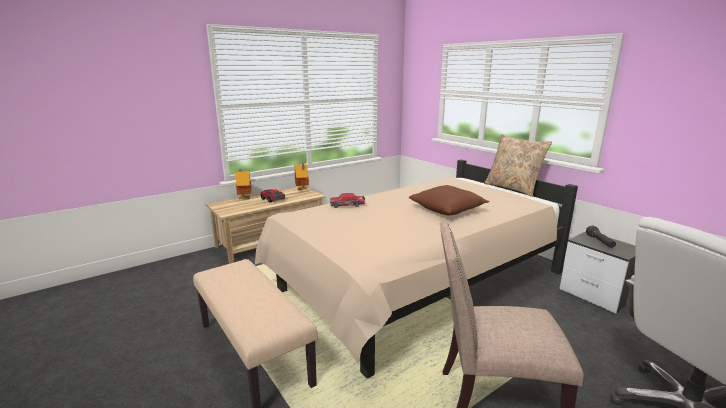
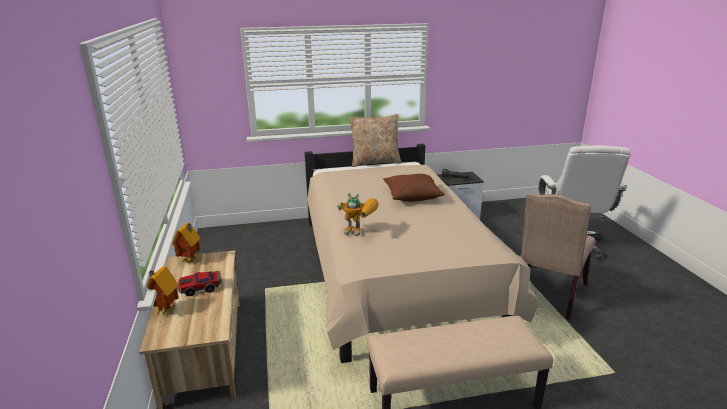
camera: 65 degrees left, 5 degrees up
toy car [330,193,365,208] -> toy robot [337,193,379,236]

